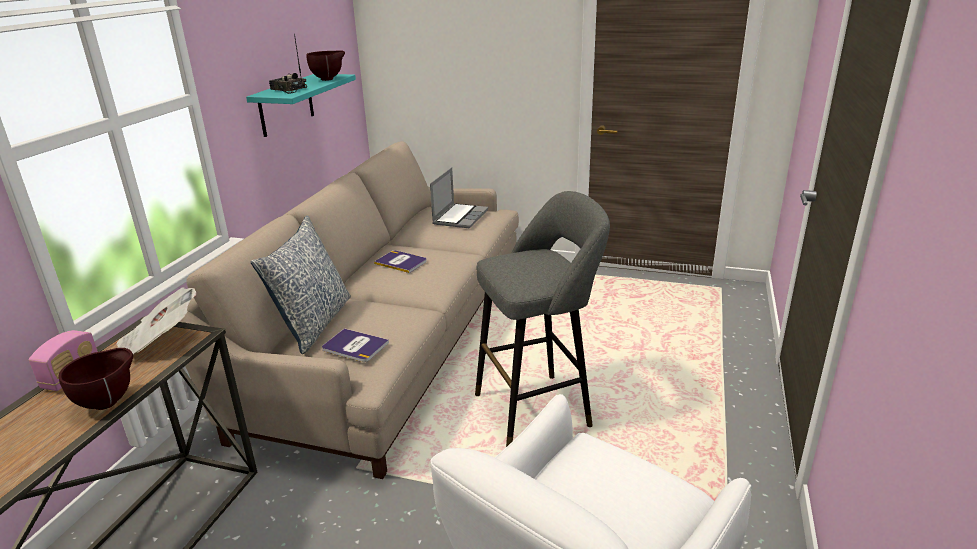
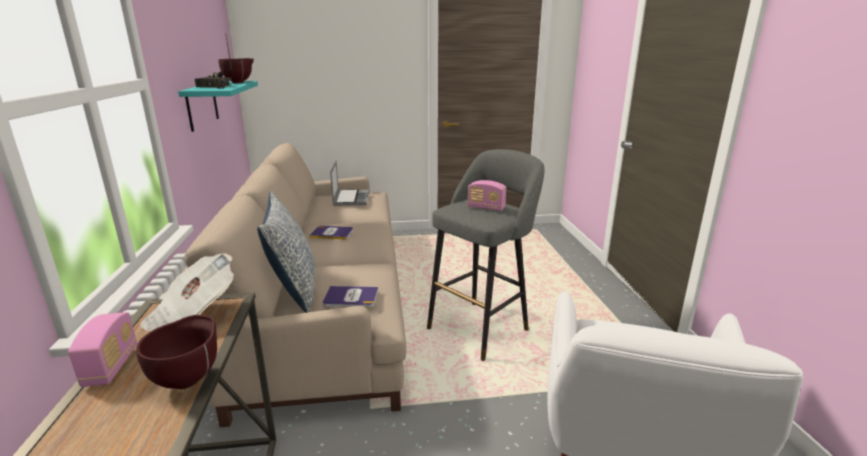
camera: 25 degrees left, 5 degrees down
none -> radio [467,180,506,211]

